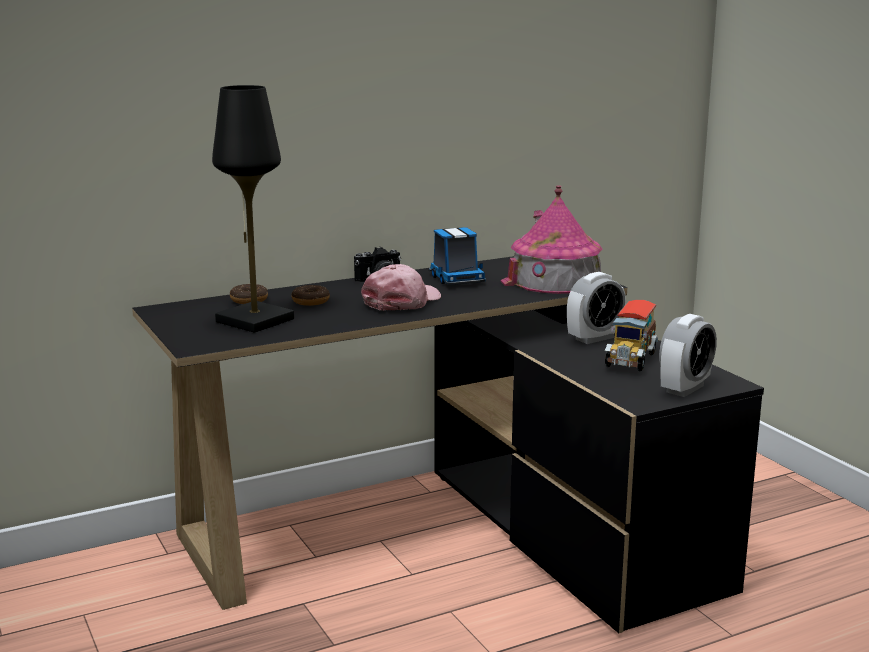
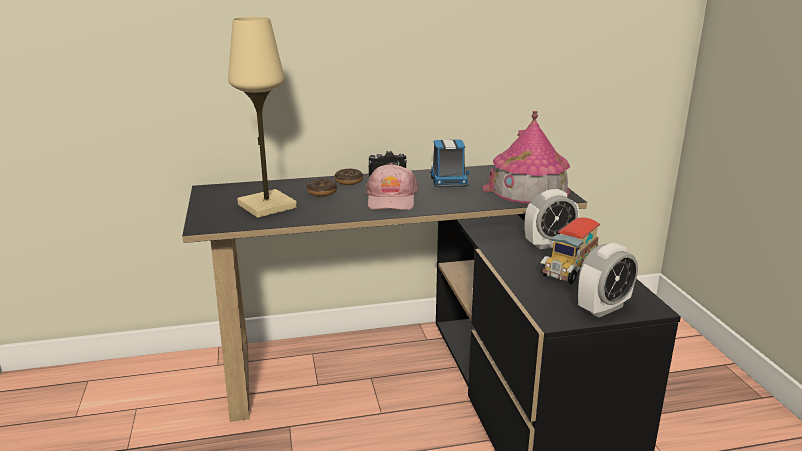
camera: 15 degrees right, 5 degrees up
black table lamp [212,85,294,333] -> beige table lamp [228,17,297,218]
donut [230,284,268,304] -> donut moved to [334,168,363,185]
pink cap [361,264,441,311] -> pink cap turned 135 degrees clockwise [366,163,418,210]

